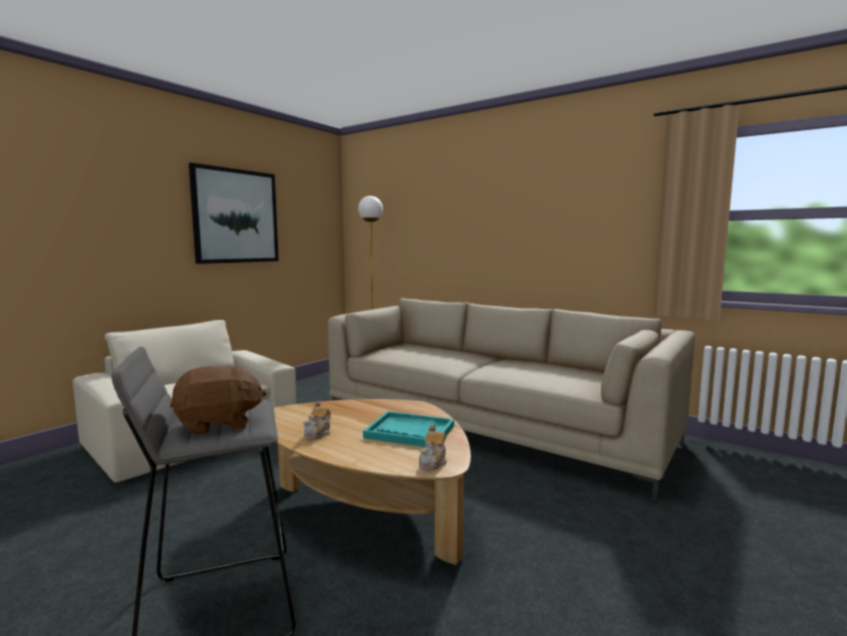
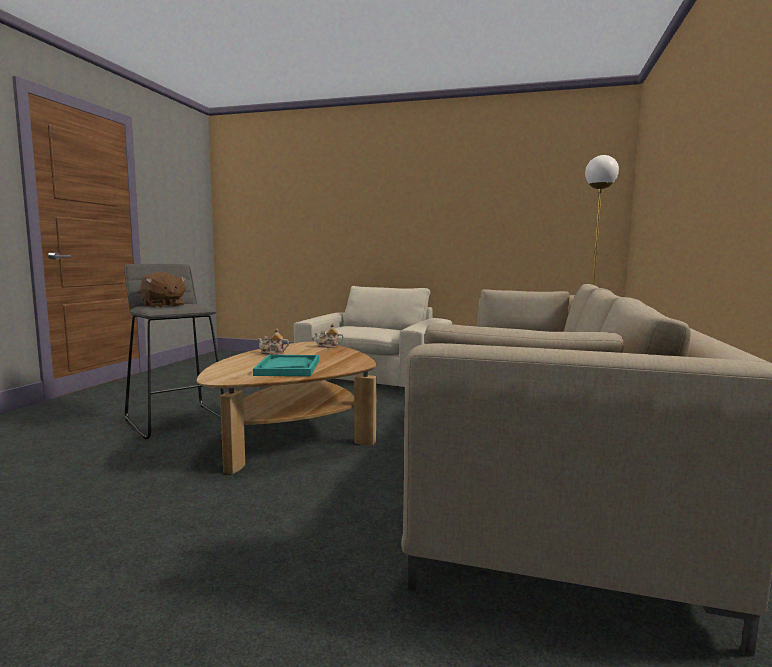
camera: 70 degrees right, 0 degrees up
picture [189,163,279,264] -> none
teapot [419,425,447,470] -> teapot moved to [314,323,344,348]

